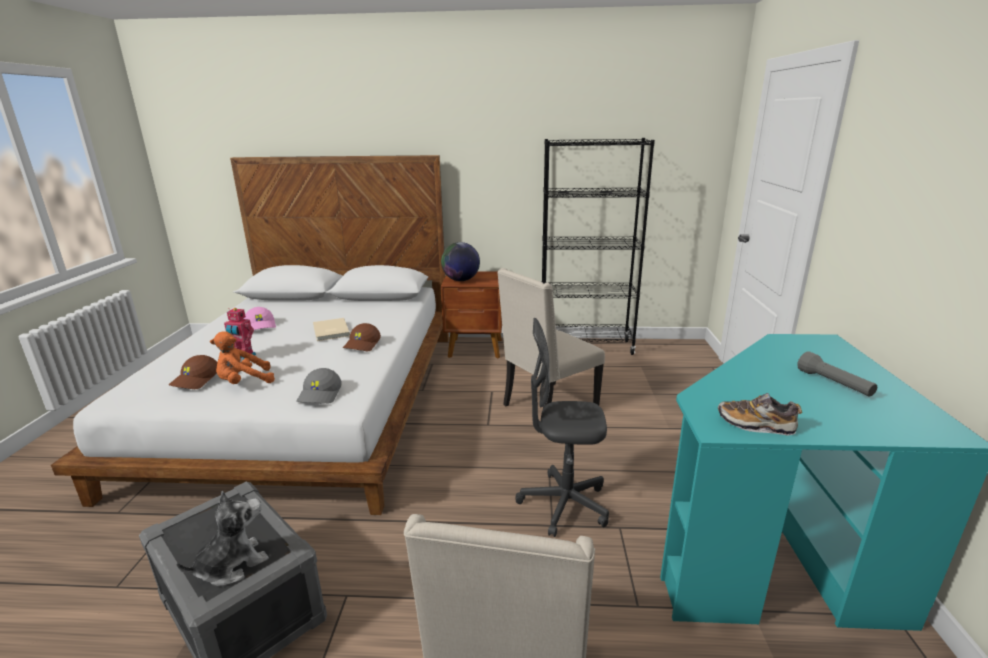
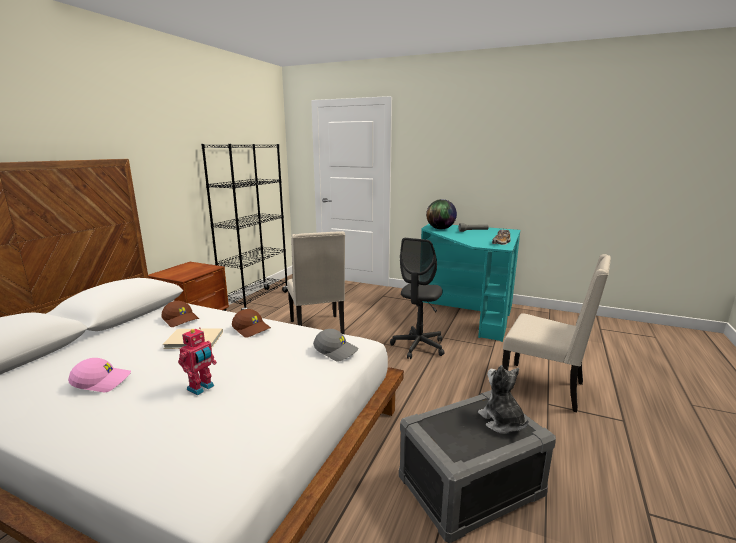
camera: 70 degrees left, 5 degrees down
brown cap [169,355,217,389] -> brown cap moved to [162,301,199,327]
orange plush toy [210,331,275,384] -> none
globe [441,242,480,281] -> globe moved to [426,199,457,229]

